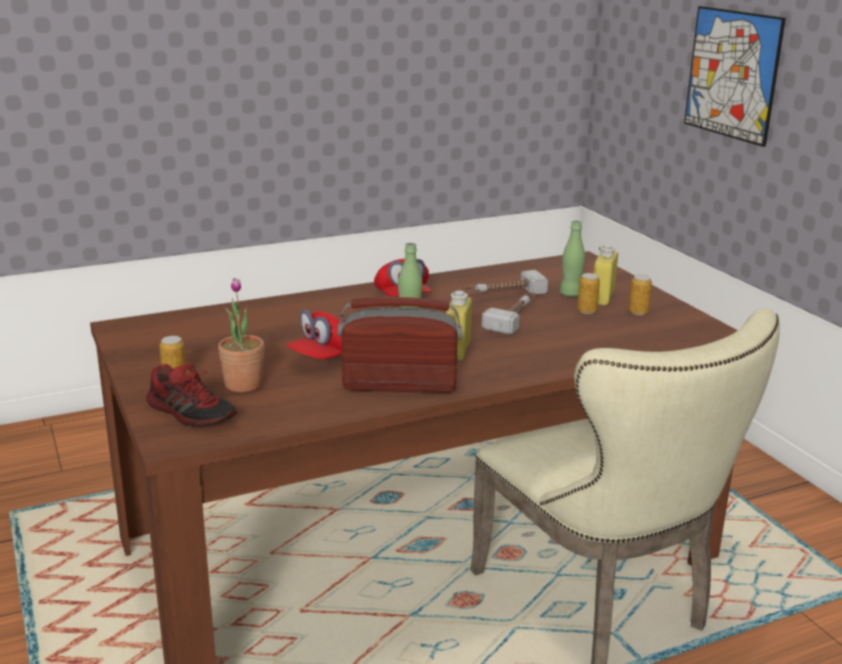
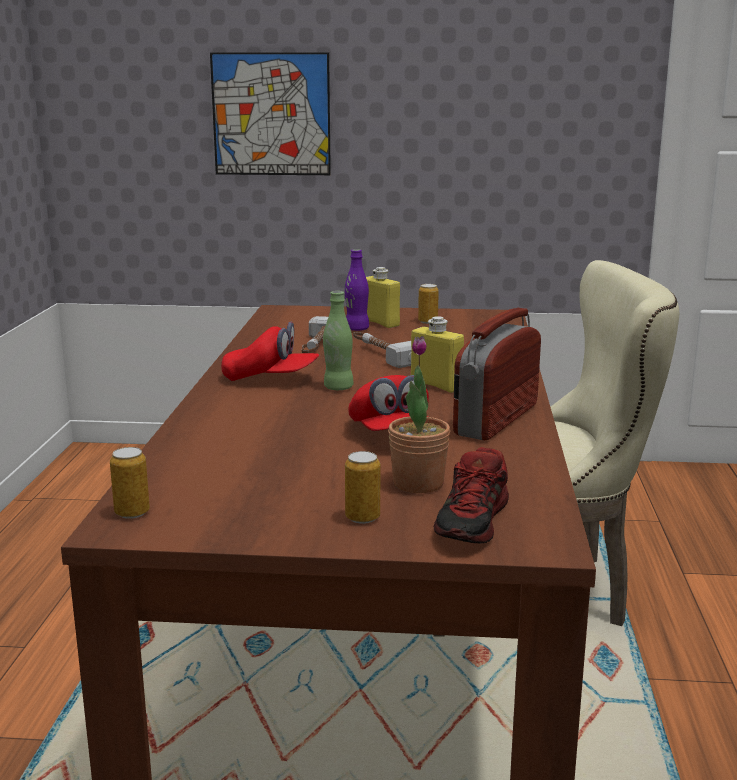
camera: 60 degrees left, 5 degrees down
shoe [147,362,237,426] -> shoe turned 135 degrees clockwise [433,447,509,543]
green bottle [560,221,585,297] -> purple bottle [345,249,369,331]
can [577,273,600,314] -> can moved to [110,447,150,519]

